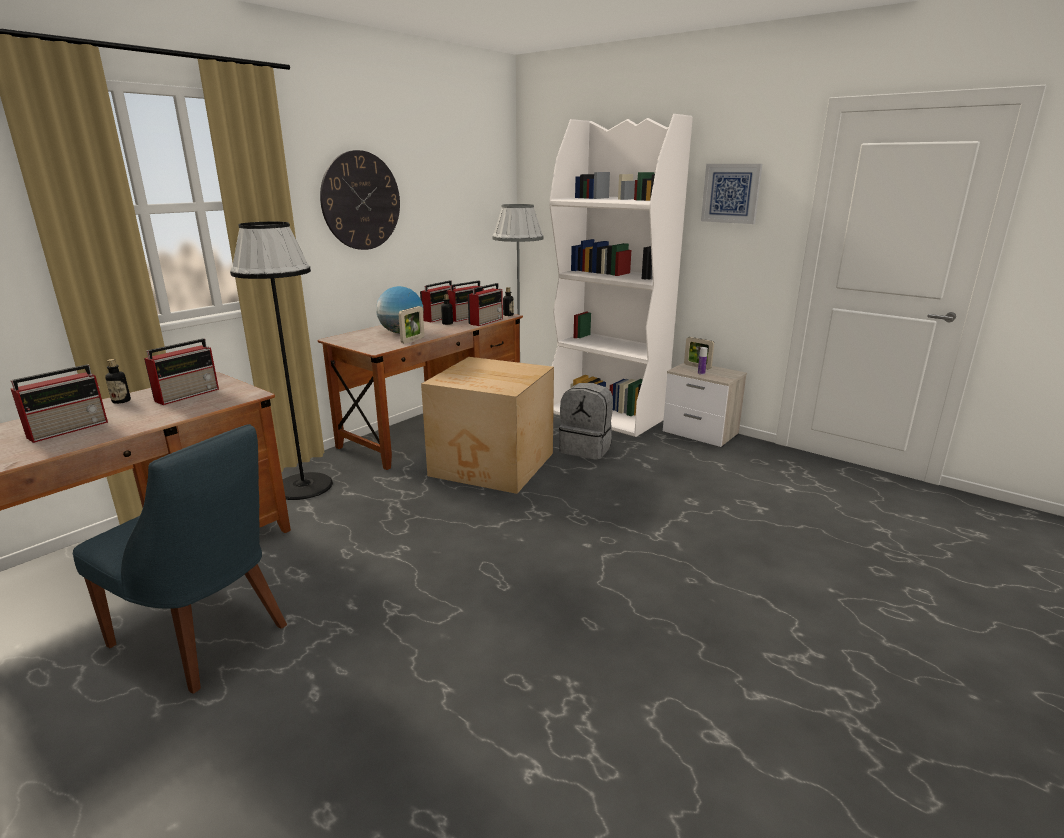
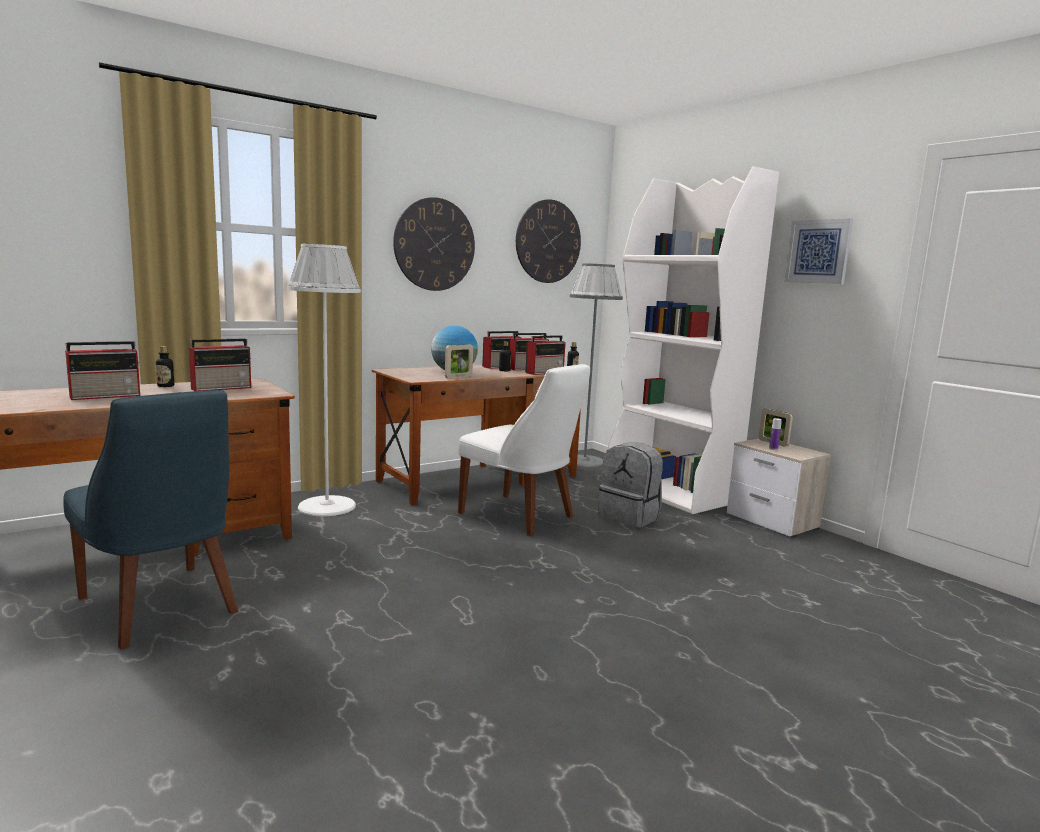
camera: 15 degrees right, 10 degrees down
black floor lamp [230,222,333,500] -> white floor lamp [287,244,361,516]
cardboard box [421,357,554,494] -> white chair [458,364,590,536]
none -> wall clock [516,199,581,283]

